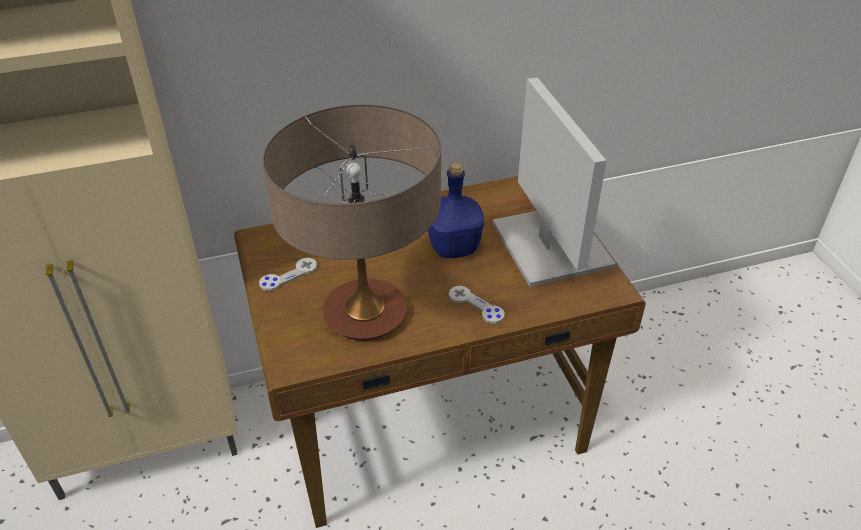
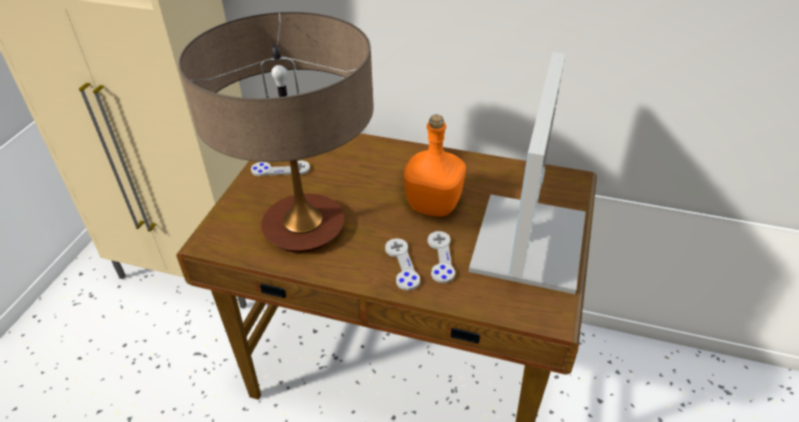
camera: 35 degrees right, 0 degrees up
blue bottle [428,163,484,258] -> orange bottle [404,115,466,217]
none -> grey game controller [428,231,455,283]

